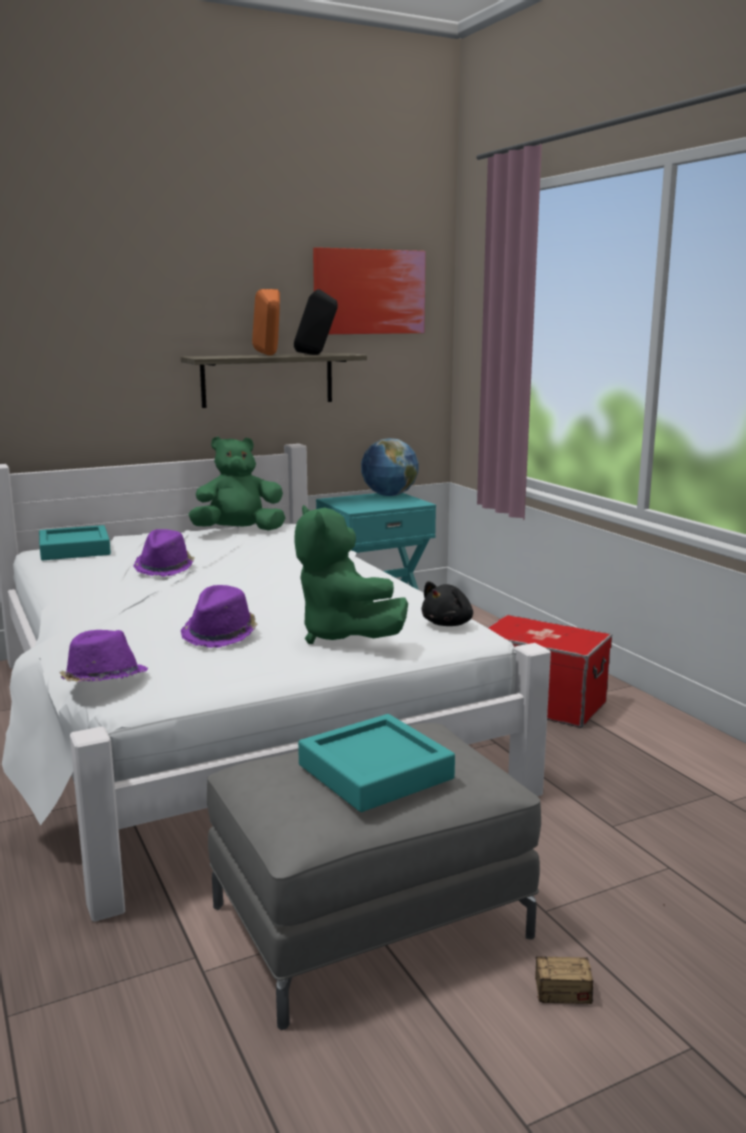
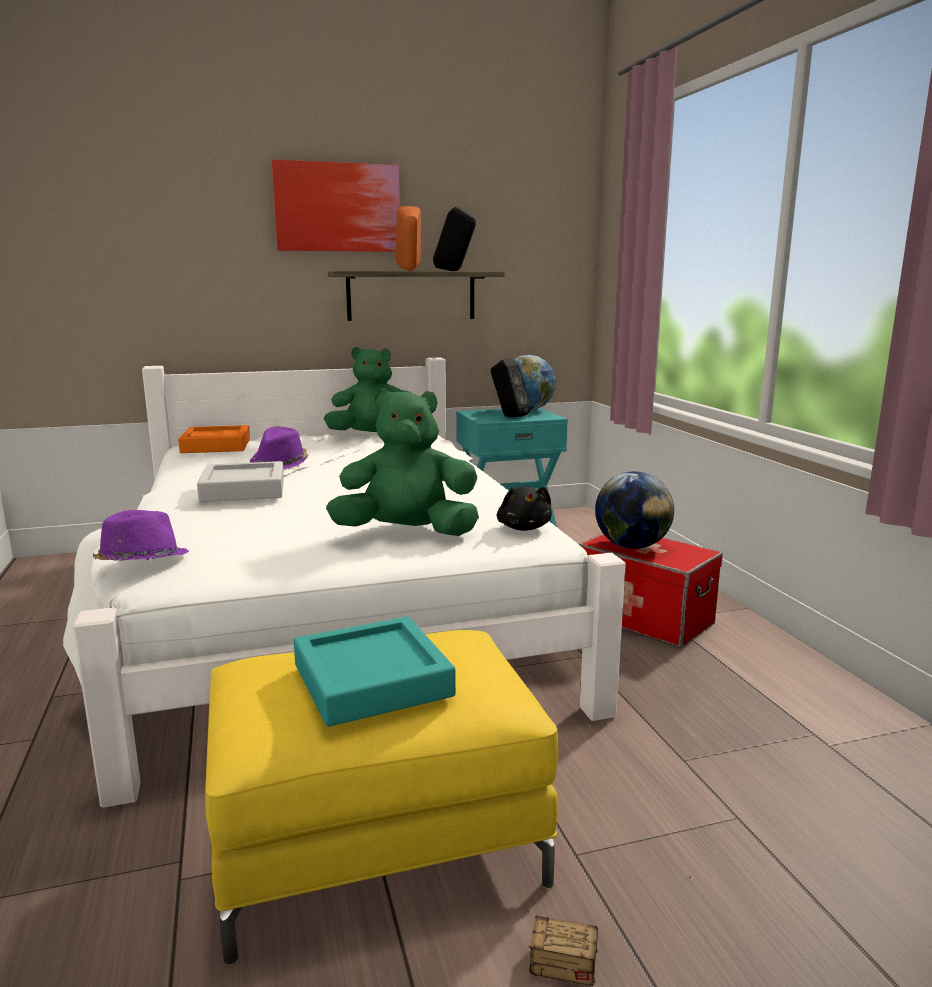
camera: 10 degrees right, 0 degrees up
turquoise tray [39,525,111,560] -> orange tray [178,425,250,453]
purple hat [181,585,258,648] -> none
grey ottoman [207,723,541,1030] -> yellow ottoman [205,630,559,965]
green plush toy [294,505,408,644] -> green plush toy turned 105 degrees clockwise [326,388,479,536]
picture [313,247,426,334] -> picture moved to [271,159,400,252]
black plush toy [421,581,473,626] -> black plush toy turned 60 degrees counterclockwise [497,486,552,531]
none -> grey tray [197,461,284,502]
none -> black speaker [491,358,531,418]
none -> globe [595,471,674,549]

